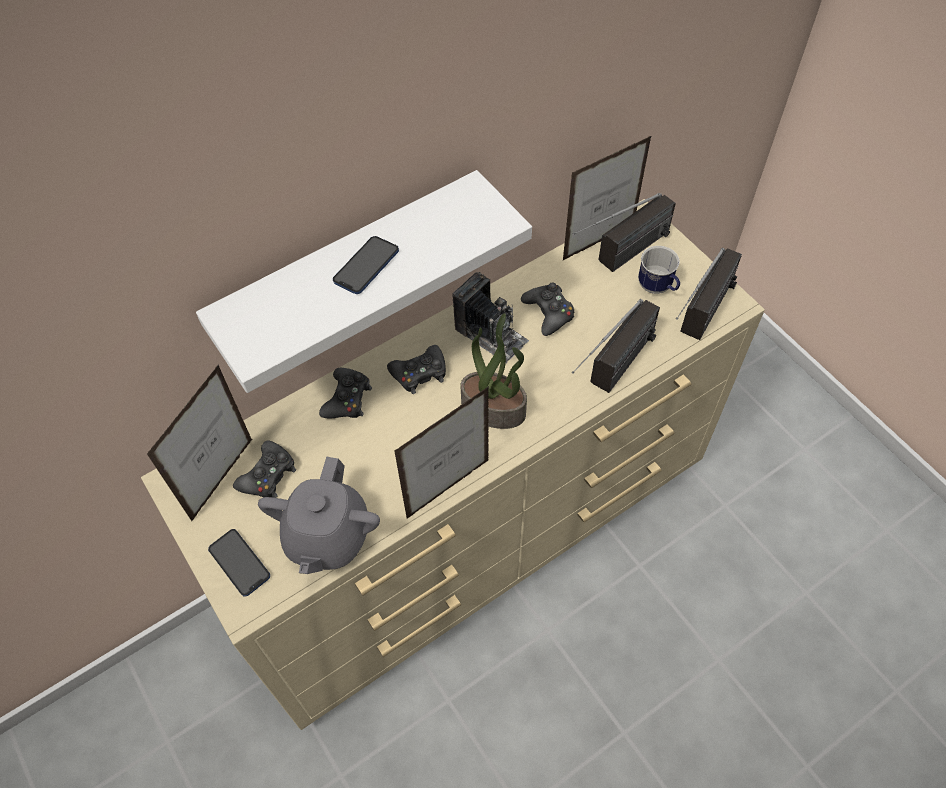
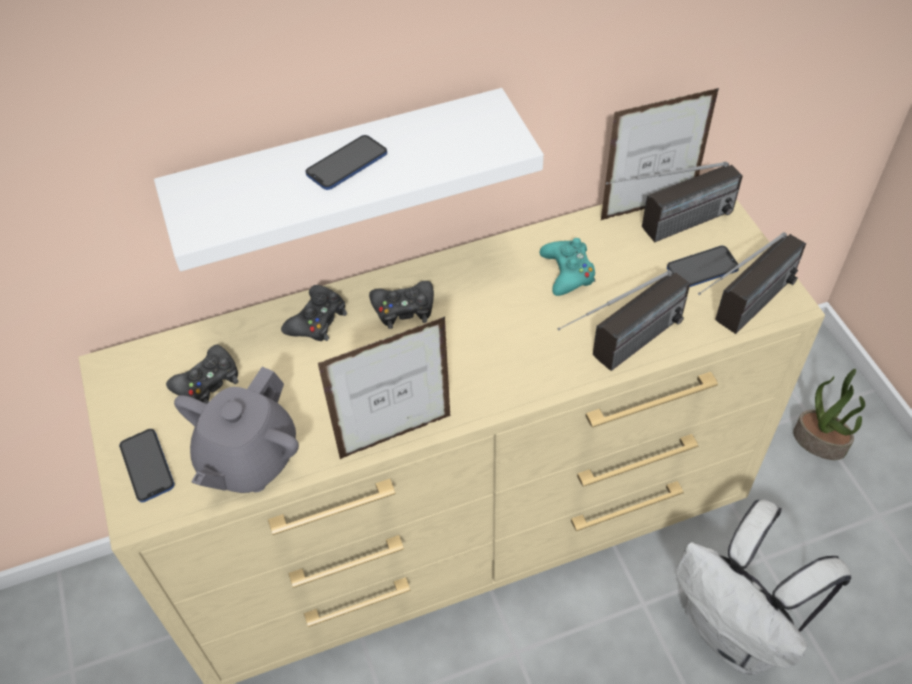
camera: 15 degrees right, 5 degrees down
picture frame [147,364,252,521] -> none
camera [452,272,529,364] -> none
potted plant [460,313,527,429] -> potted plant moved to [793,369,865,460]
black game controller [521,282,574,336] -> turquoise game controller [540,238,595,296]
mug [638,246,680,294] -> phone [667,246,739,287]
none -> white backpack [676,500,851,675]

